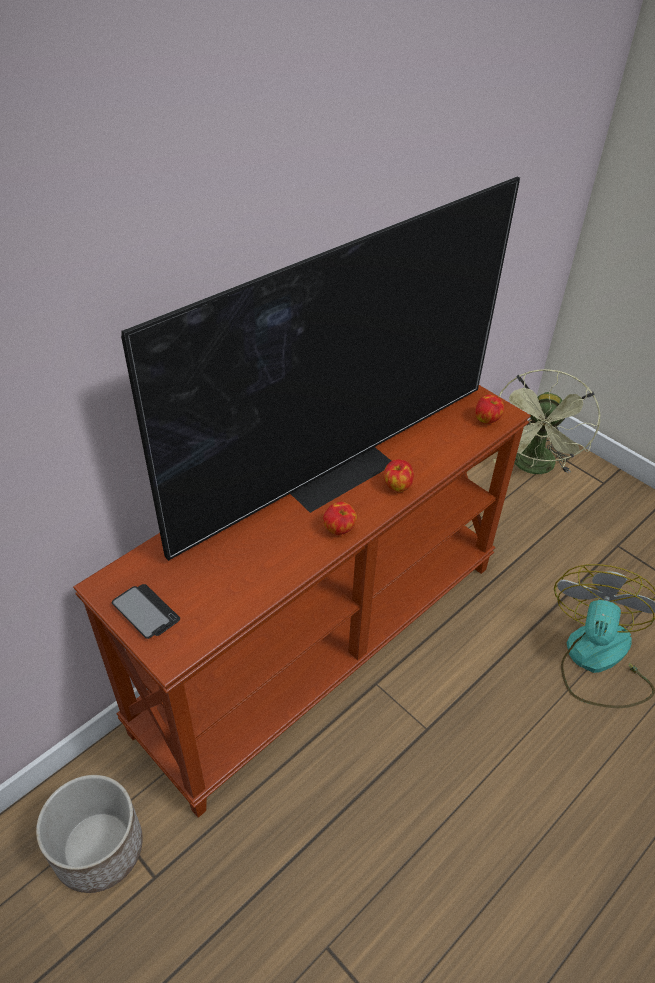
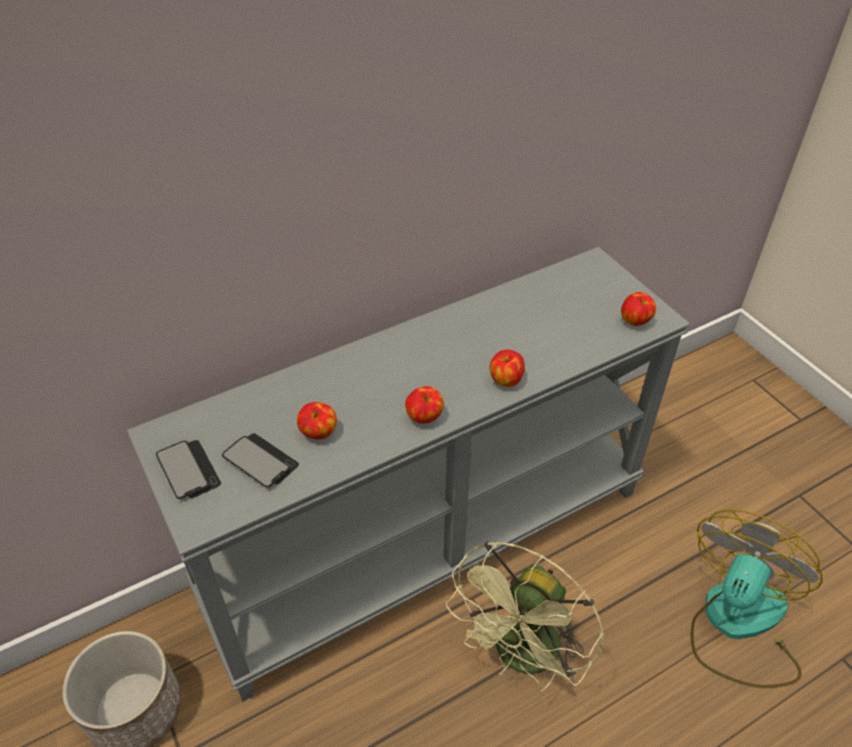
camera: 15 degrees right, 0 degrees up
brown console table [73,385,531,818] -> grey console table [127,247,690,702]
television [121,176,520,561] -> none
green fan [493,369,601,474] -> green fan moved to [446,541,604,691]
none -> phone [222,433,299,488]
none -> apple [297,402,337,439]

